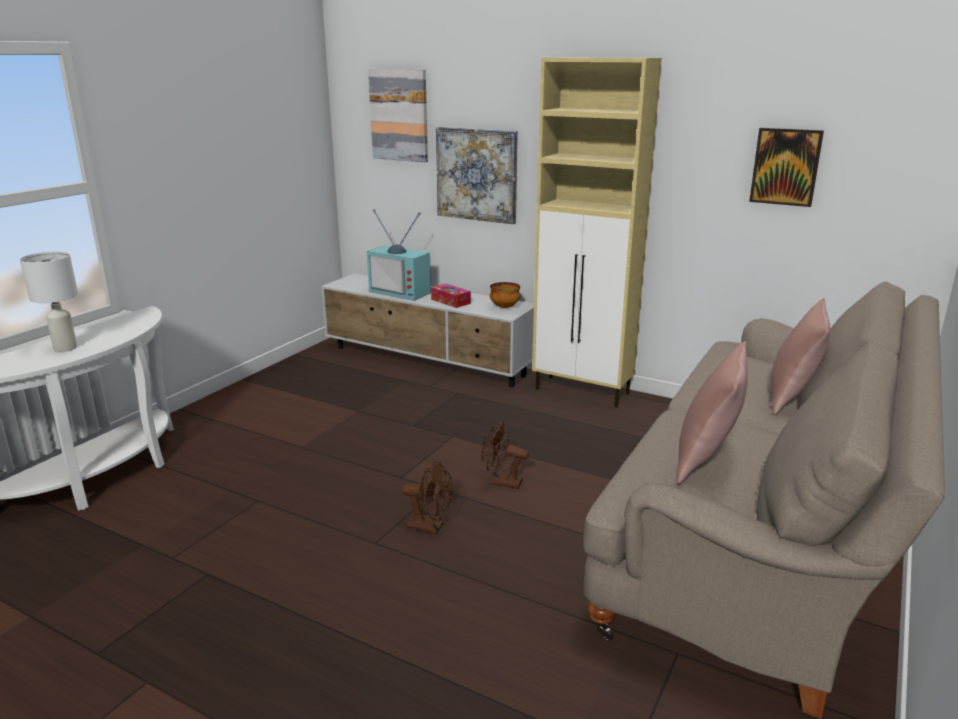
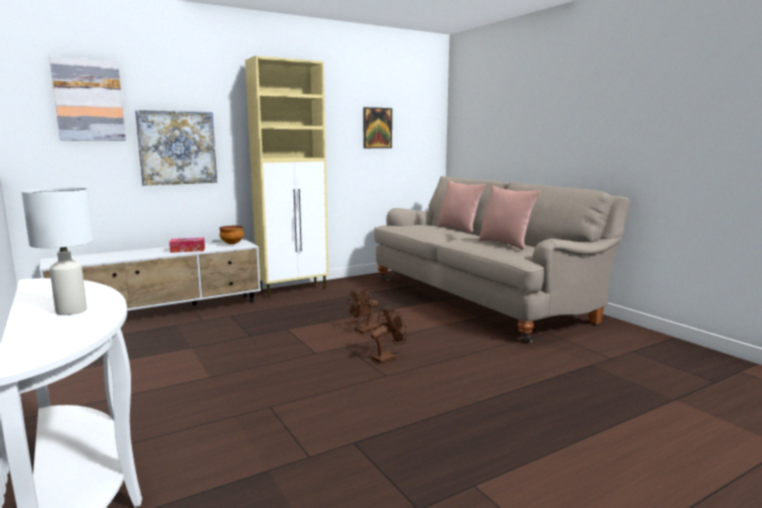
camera: 60 degrees left, 10 degrees down
television [367,209,431,301] -> none

